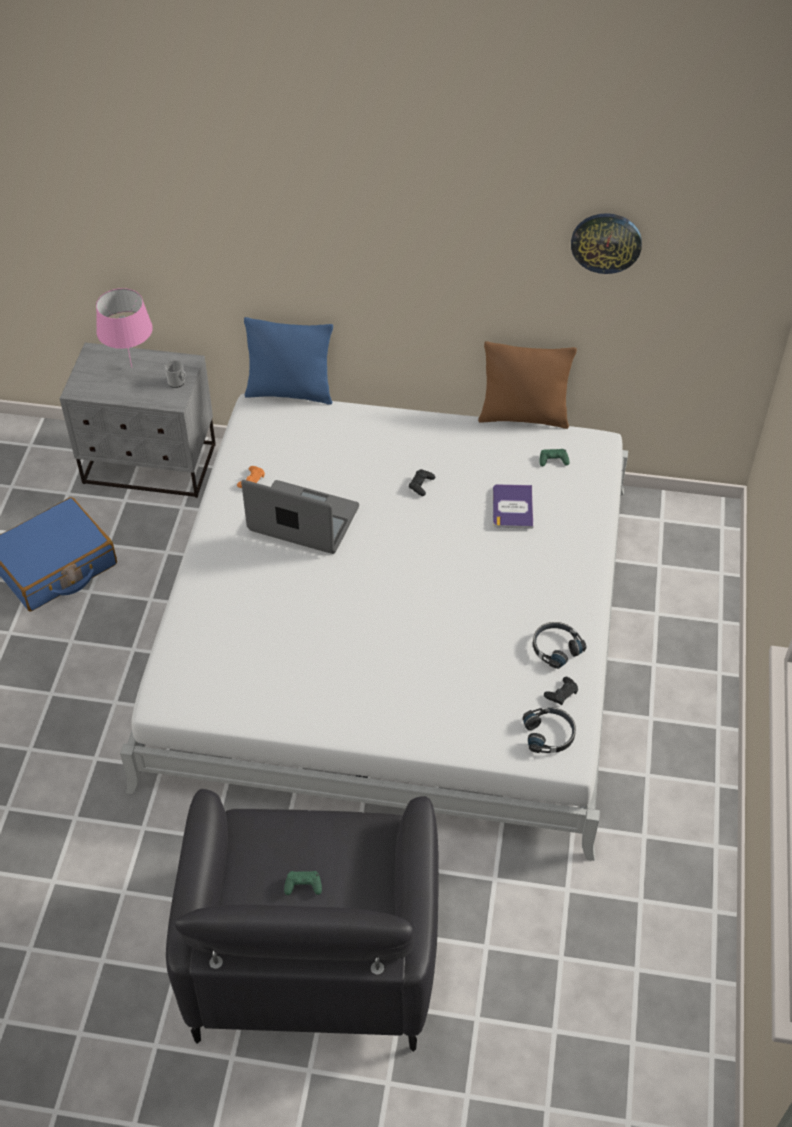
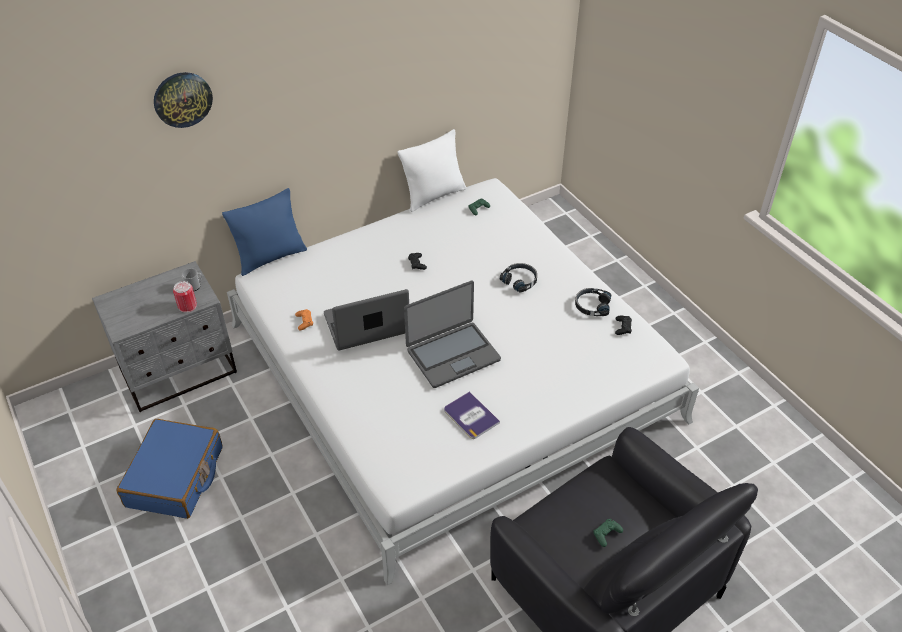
camera: 40 degrees left, 5 degrees down
pink table lamp [96,288,153,368] -> none
brown pillow [478,341,577,429] -> white pillow [397,129,467,212]
book [493,484,533,529] -> book moved to [444,391,500,439]
black headphones [523,707,576,753] -> black headphones moved to [500,263,537,293]
wall clock [571,213,642,274] -> wall clock moved to [154,72,213,128]
none -> can [173,281,197,312]
none -> laptop [404,281,501,388]

